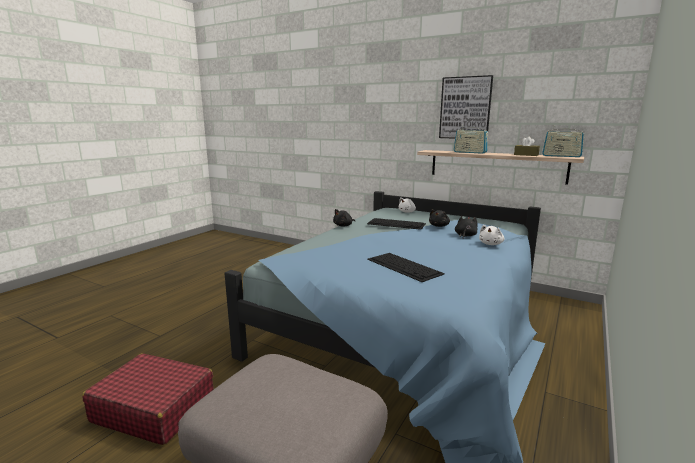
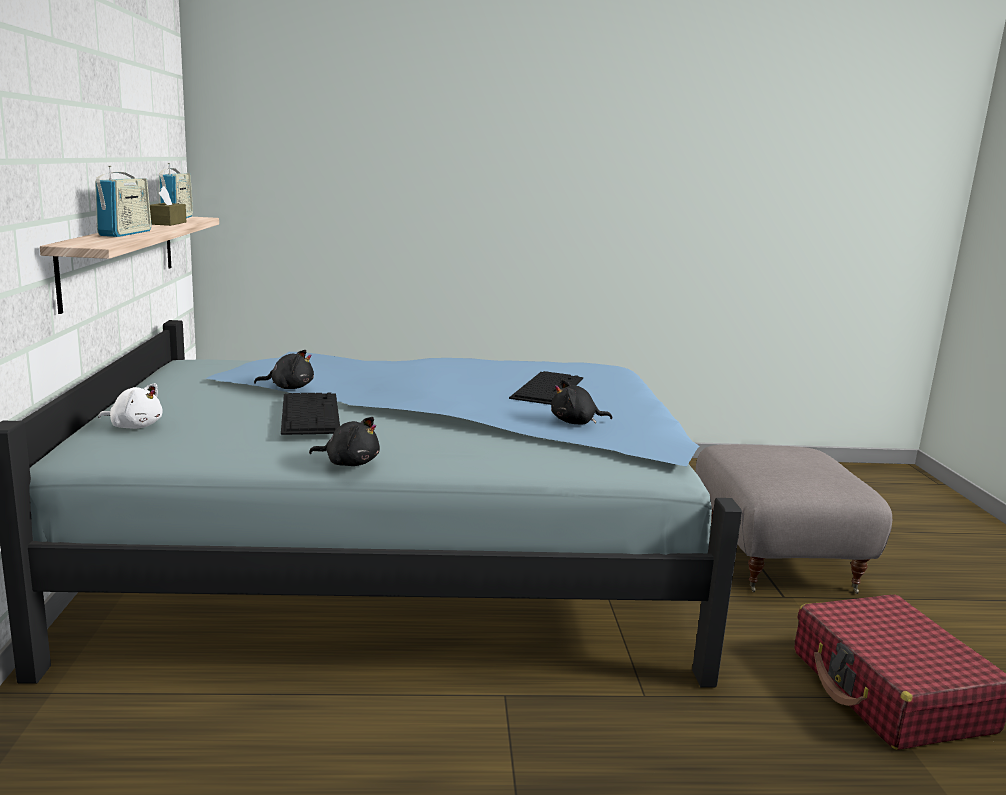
camera: 125 degrees left, 0 degrees up
picture [439,75,493,139] -> none
black plush toy [455,216,478,238] -> black plush toy moved to [551,379,612,425]
white plush toy [479,225,504,245] -> none

